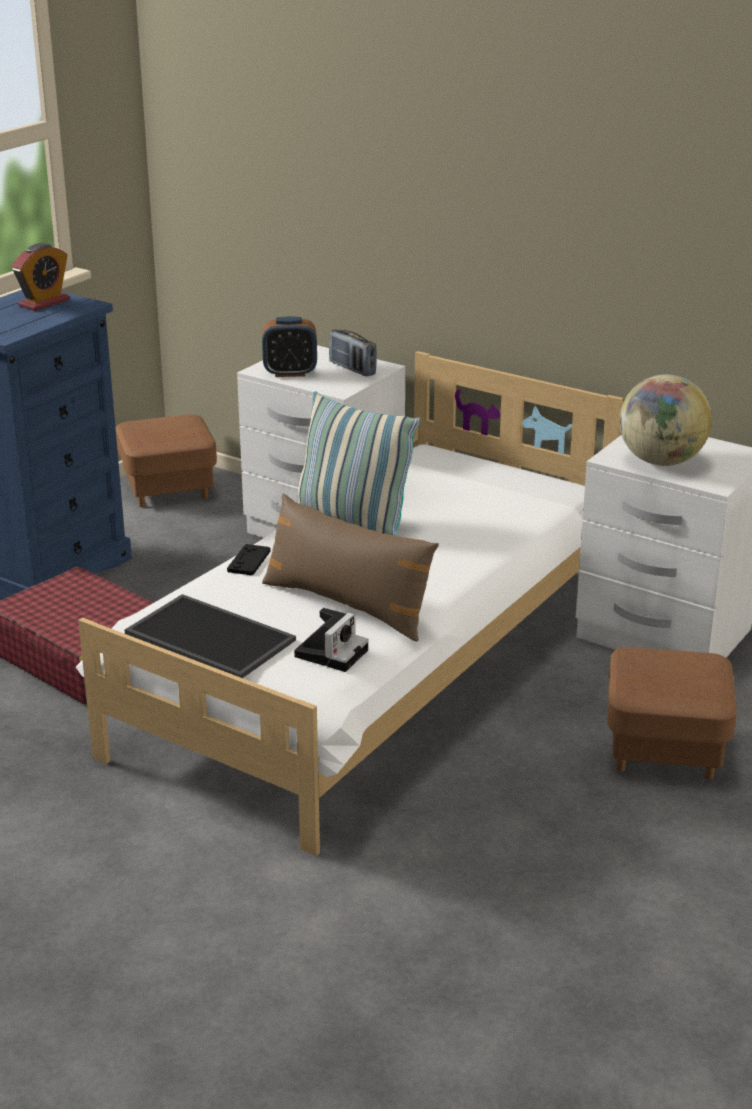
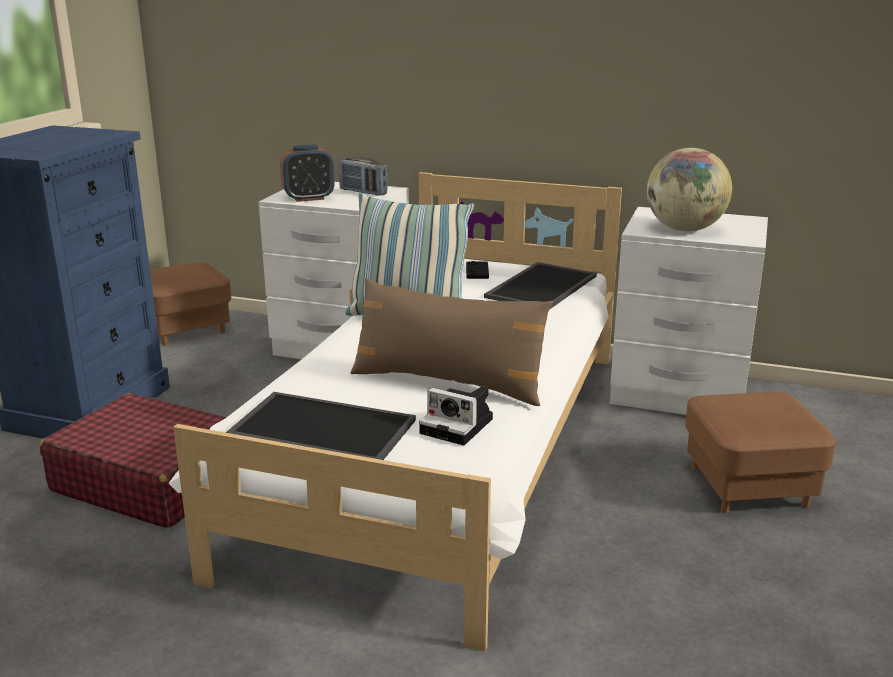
camera: 15 degrees left, 5 degrees down
alarm clock [12,243,70,311] -> none
black game controller [227,544,271,575] -> black game controller moved to [466,261,489,279]
camera [294,608,369,672] -> camera turned 105 degrees clockwise [419,386,493,446]
none -> tray [484,262,597,309]

